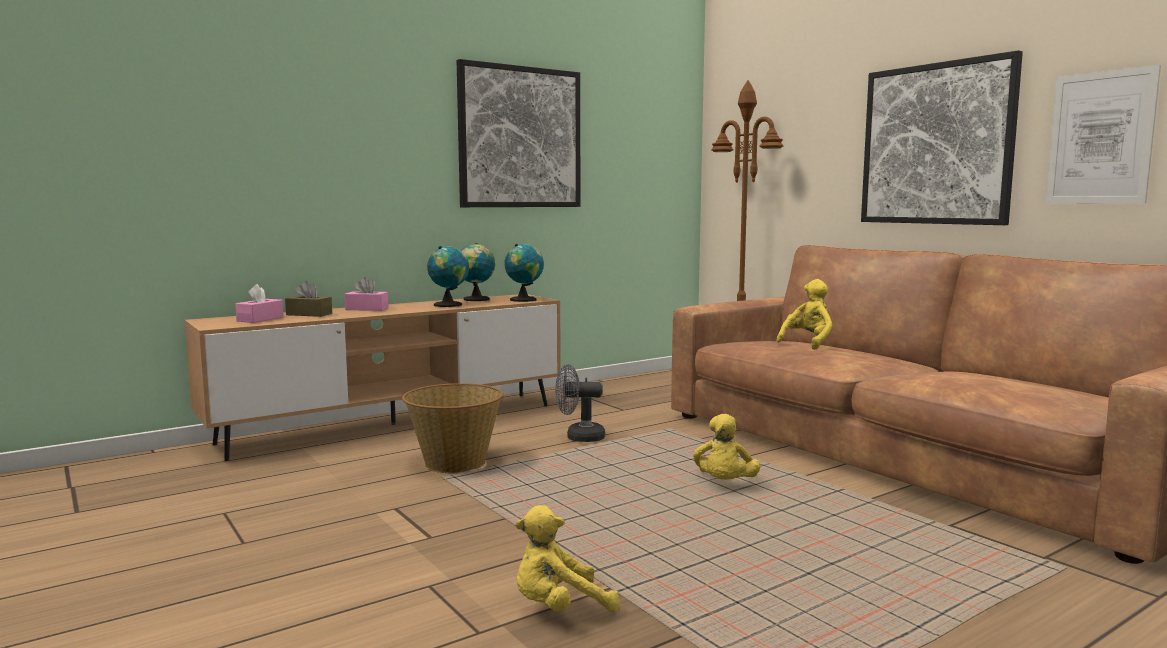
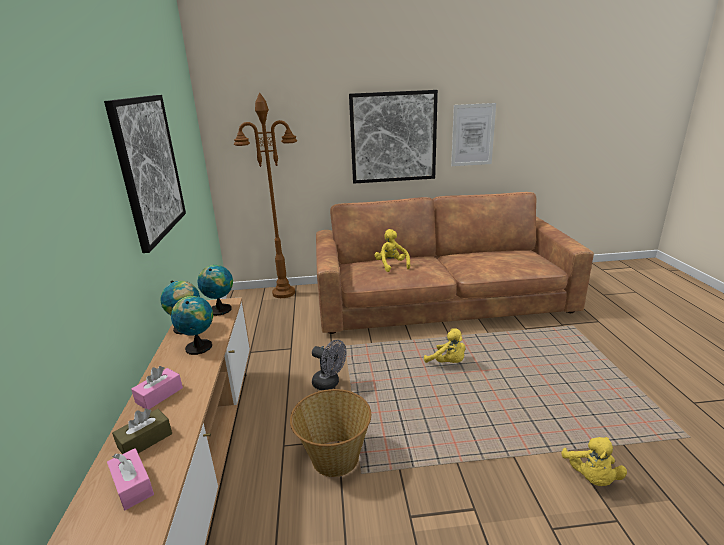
camera: 60 degrees left, 15 degrees up
grey fan [555,364,605,442] -> grey fan turned 90 degrees counterclockwise [312,340,346,390]

